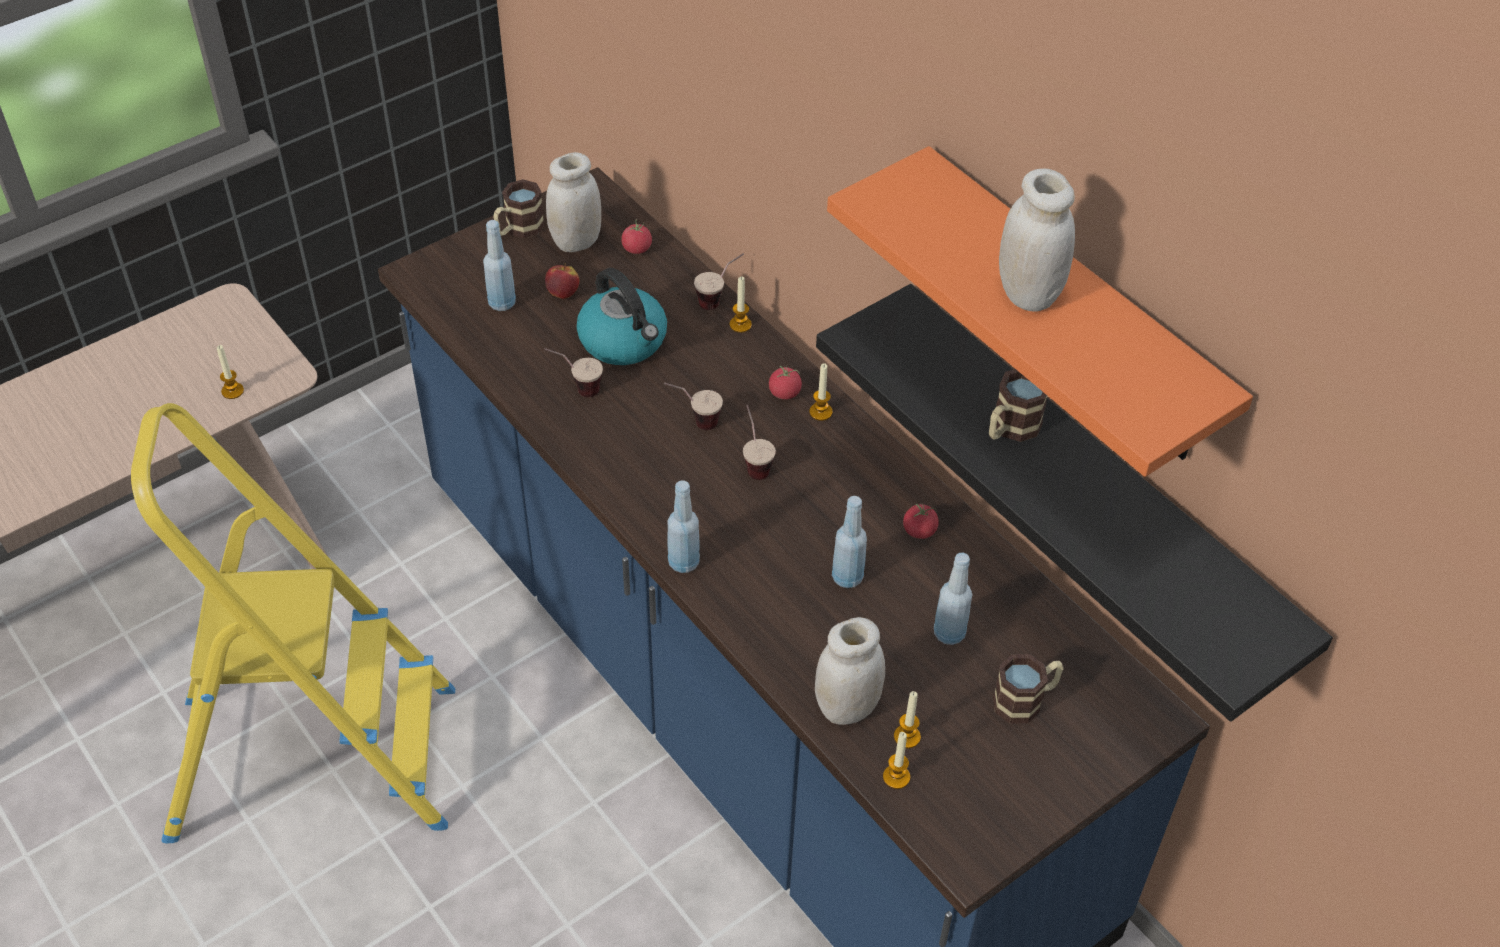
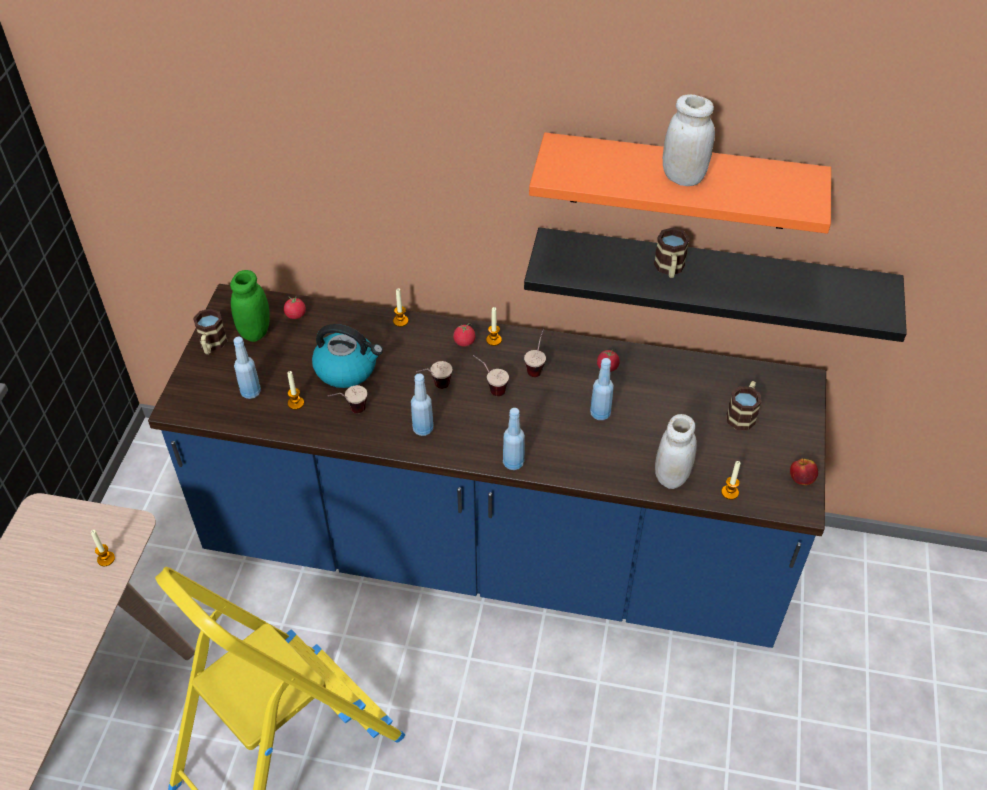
camera: 40 degrees left, 0 degrees up
apple [545,263,579,299] -> apple moved to [790,458,818,485]
white jar [546,152,601,252] -> green jar [230,270,270,342]
cup [694,253,744,310] -> cup moved to [524,328,546,377]
candle [894,691,921,748] -> candle moved to [287,371,304,410]
blue bottle [934,553,972,645] -> blue bottle moved to [411,373,434,436]

